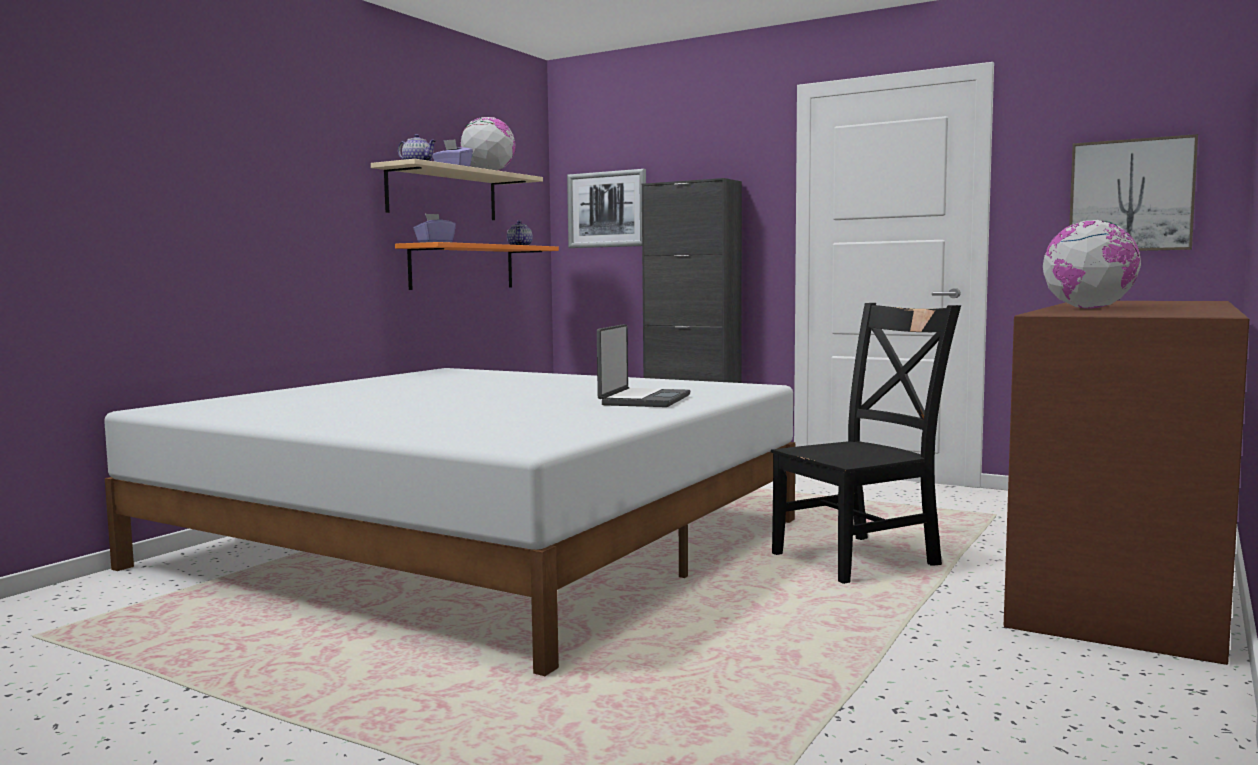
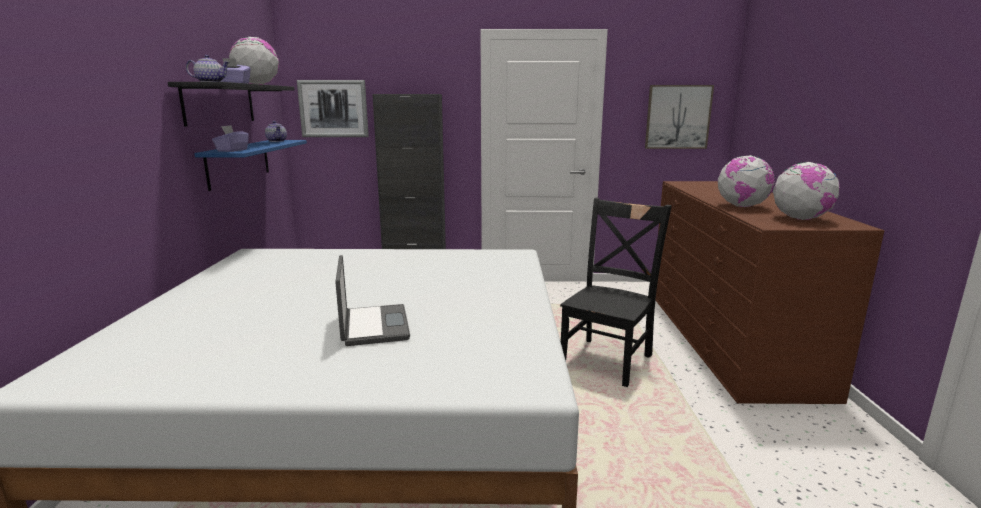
camera: 30 degrees left, 10 degrees up
beige shelf [371,159,543,220] -> black shelf [168,82,295,127]
orange shelf [395,242,559,290] -> blue shelf [194,140,307,191]
laptop [597,324,690,407] -> laptop moved to [335,255,410,346]
none -> globe [773,162,840,220]

